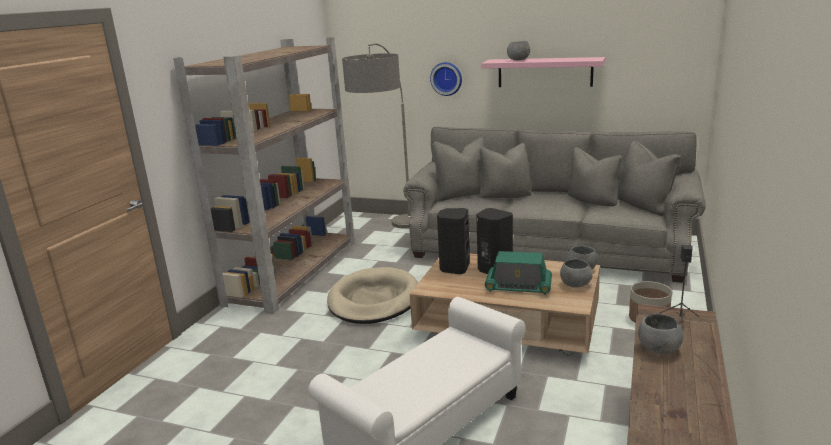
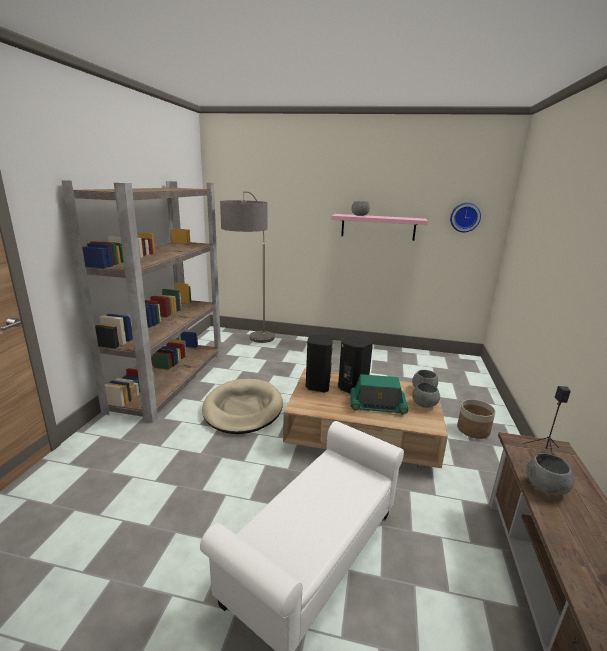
camera: 10 degrees left, 0 degrees up
grey sofa [403,127,706,283] -> none
wall clock [430,62,462,96] -> wall clock moved to [450,203,481,232]

